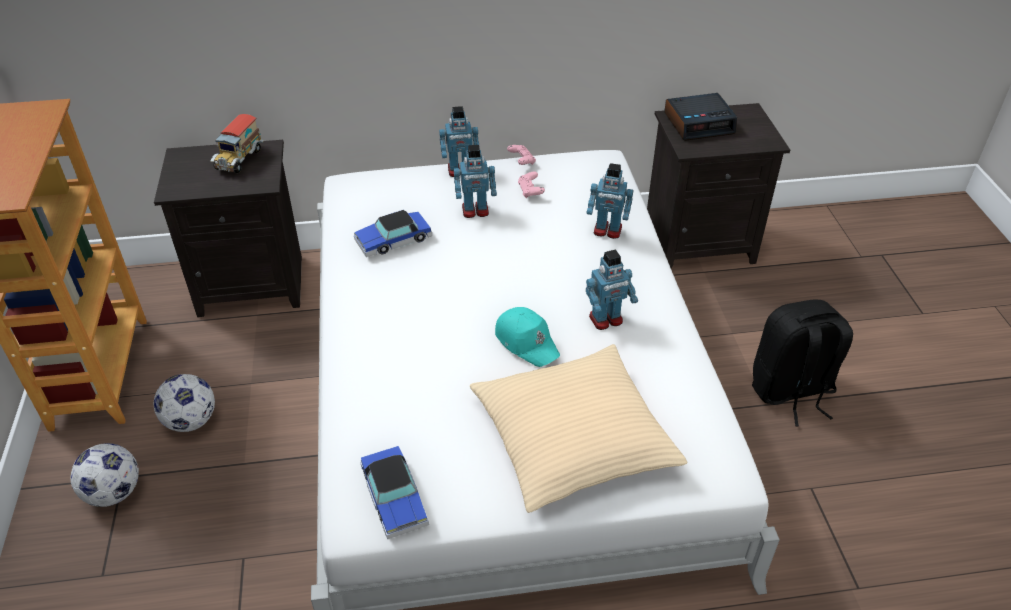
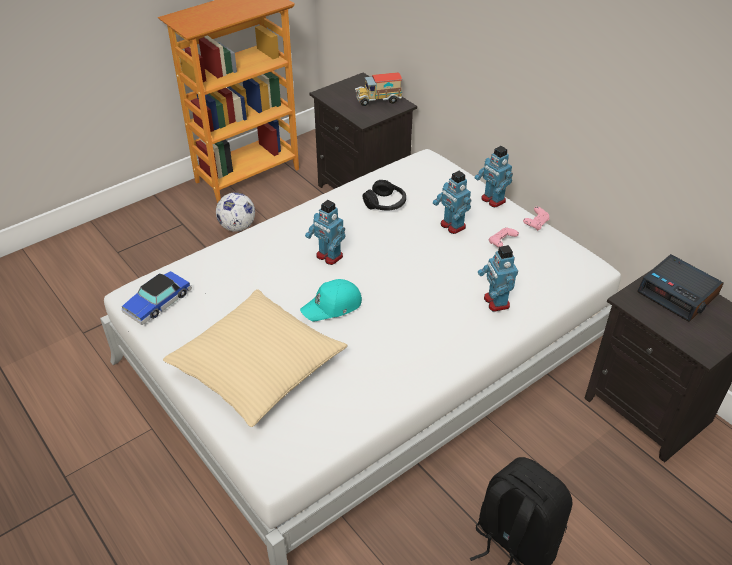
camera: 60 degrees right, 0 degrees up
football [70,443,139,507] -> none
toy car [354,210,432,257] -> black headphones [363,180,406,210]
turquoise cap [495,307,560,367] -> turquoise cap turned 45 degrees clockwise [300,279,362,322]
toy robot [586,250,638,330] -> toy robot moved to [305,200,346,265]

